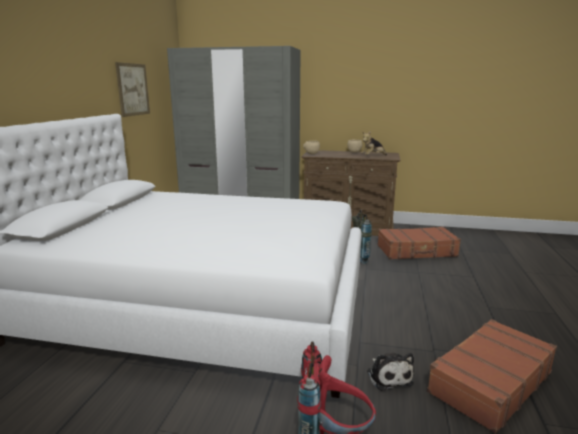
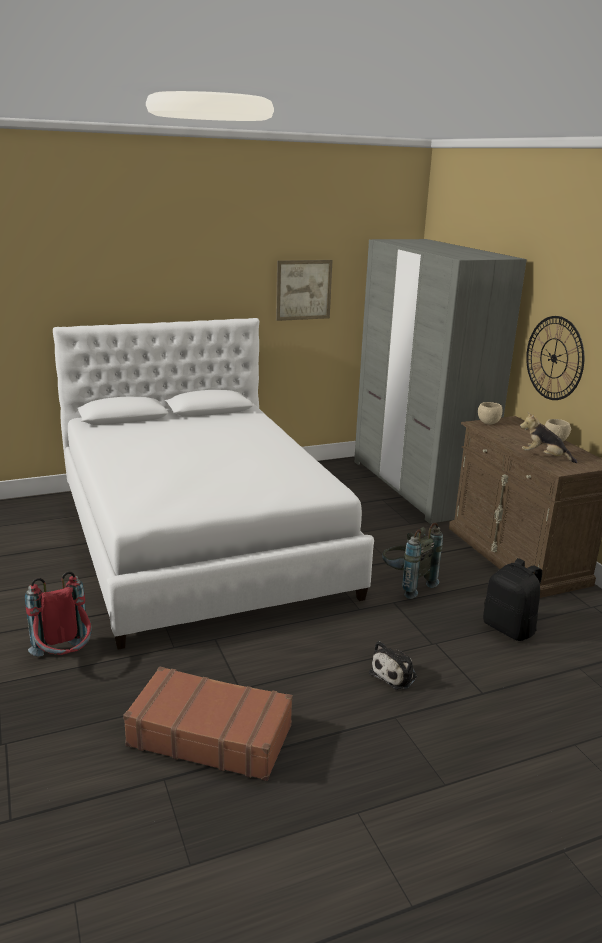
camera: 55 degrees right, 5 degrees up
plush toy [367,353,414,391] -> plush toy moved to [369,641,417,690]
brown suitcase [377,227,461,259] -> black backpack [483,558,542,641]
none -> wall clock [526,316,584,400]

